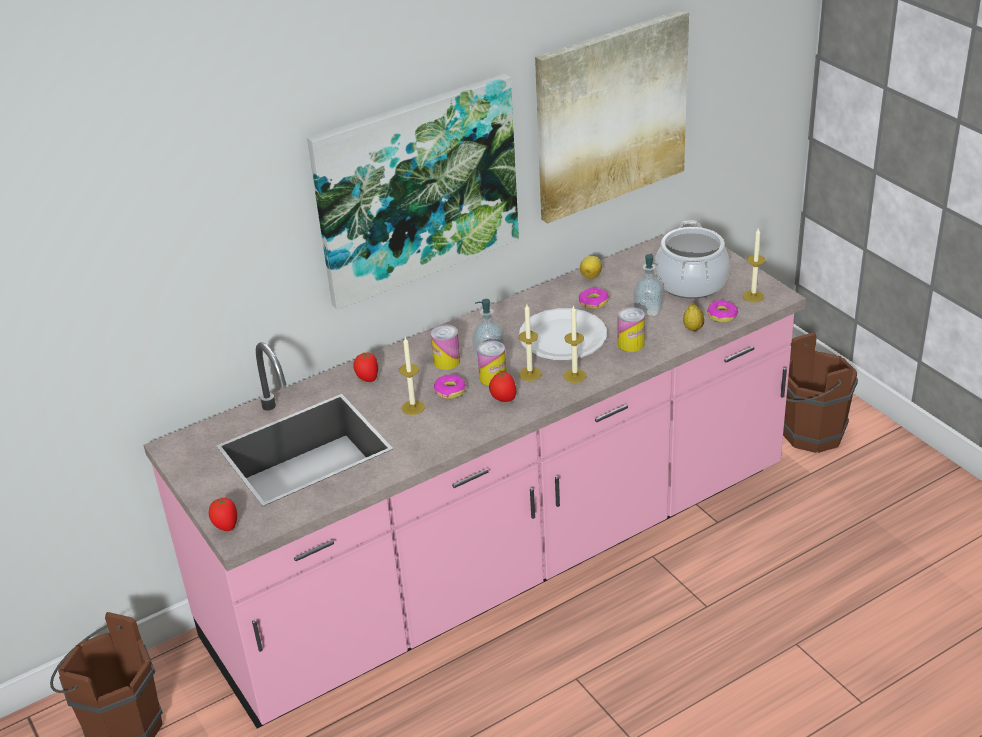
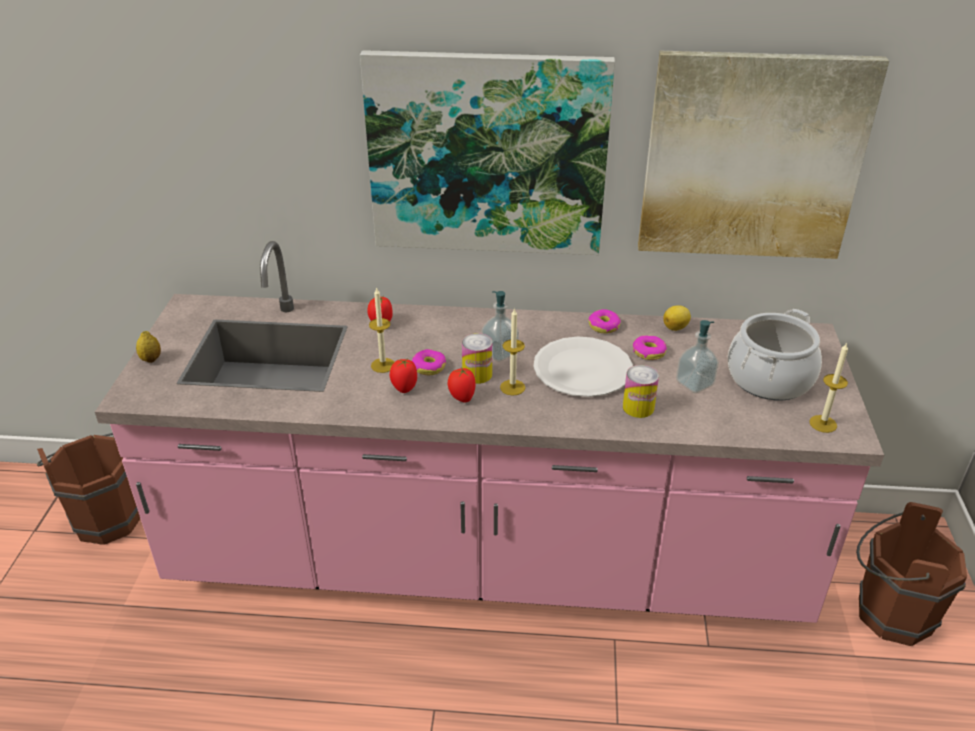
camera: 35 degrees right, 0 degrees up
tomato [209,498,237,531] -> tomato moved to [390,359,417,393]
can [431,325,460,370] -> none
candle [564,305,587,383] -> none
lemon [683,303,704,331] -> lemon moved to [136,331,161,363]
donut [707,300,738,323] -> donut moved to [588,309,621,333]

